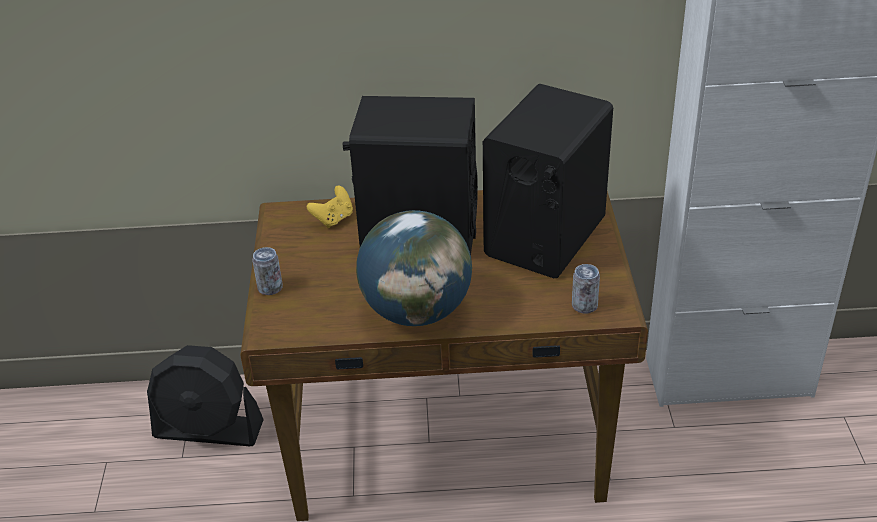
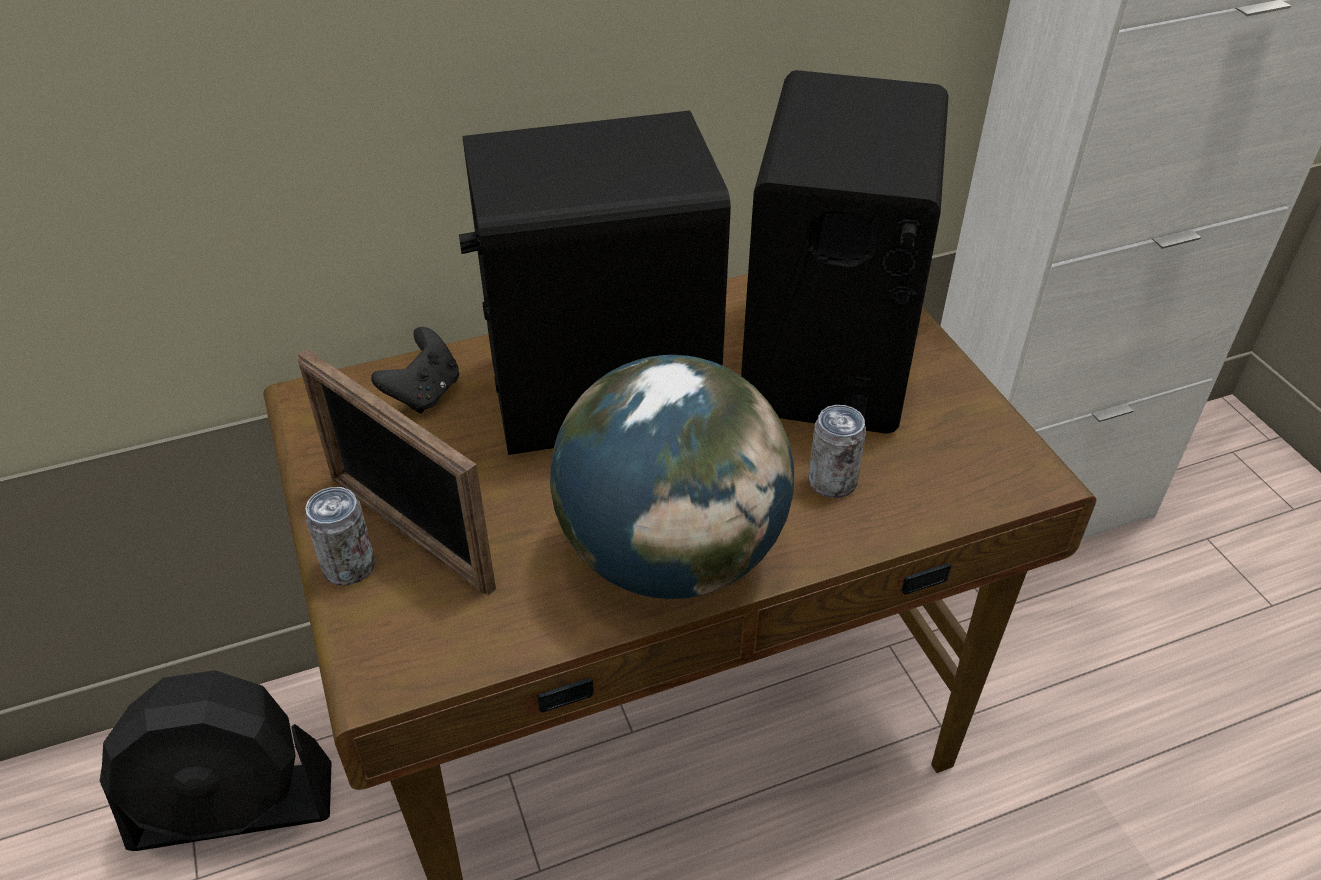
camera: 20 degrees left, 5 degrees up
yellow game controller [307,186,353,228] -> black game controller [371,327,459,414]
can [572,264,600,314] -> can moved to [808,405,866,498]
none -> picture frame [298,349,496,595]

